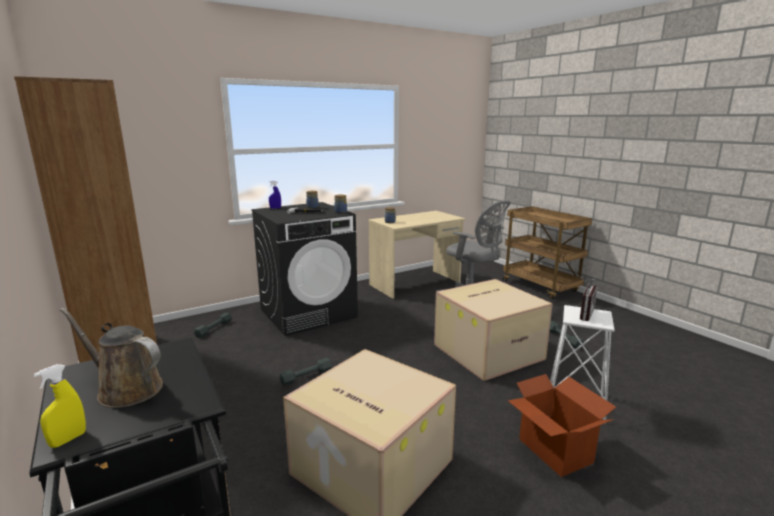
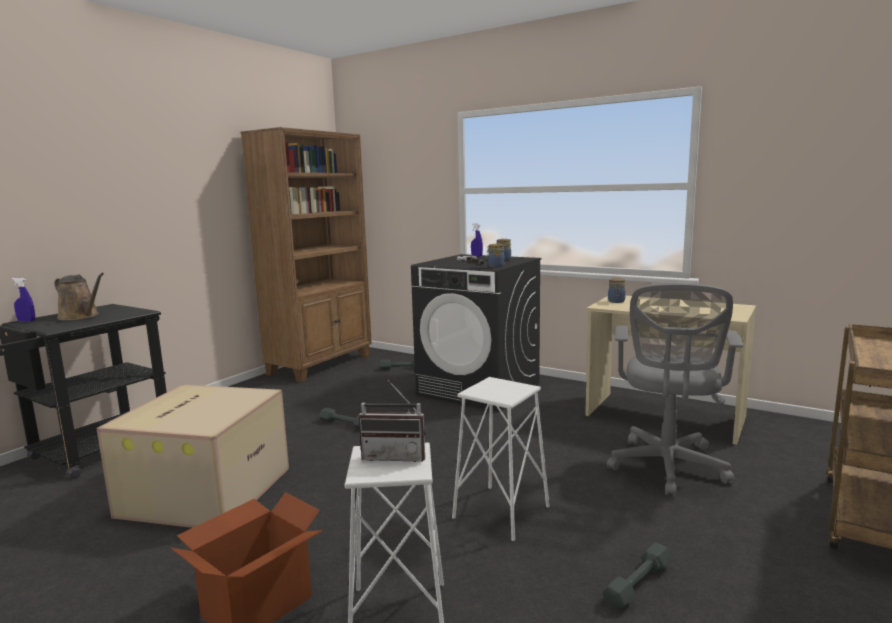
camera: 65 degrees right, 5 degrees down
yellow spray bottle [34,364,86,448] -> blue spray bottle [11,278,35,322]
brown watering can [60,308,163,408] -> brown watering can turned 120 degrees clockwise [54,273,104,320]
cardboard box [434,279,553,381] -> white stool [452,377,550,541]

